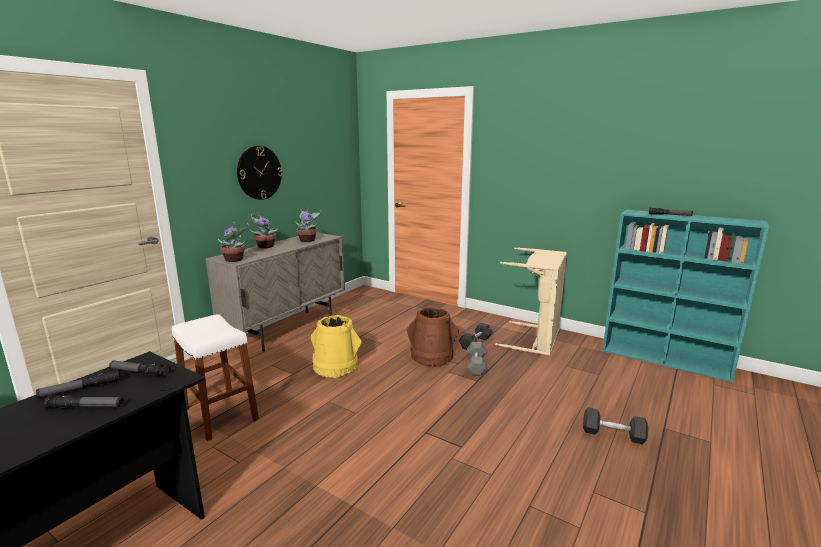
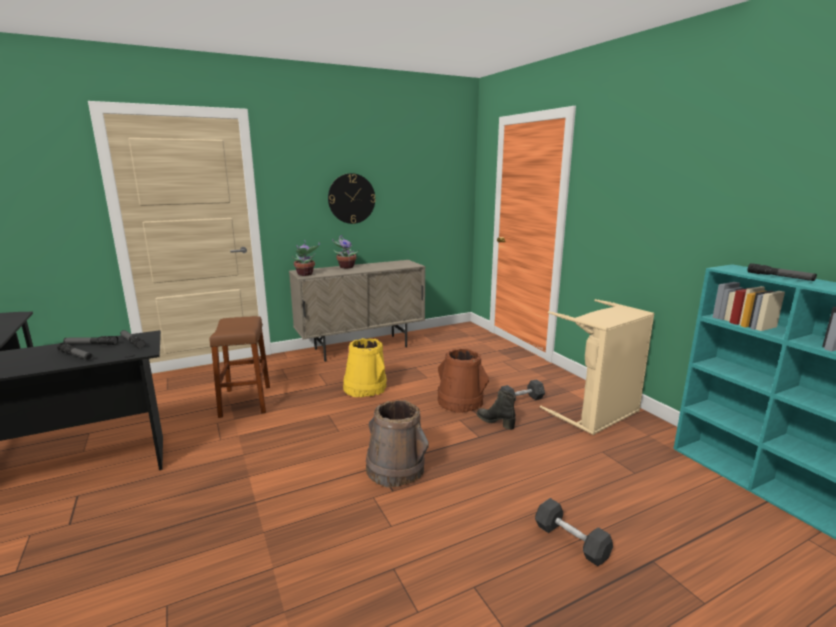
camera: 30 degrees right, 0 degrees up
white stool [172,314,259,441] -> brown stool [210,316,270,418]
potted plant [295,209,322,242] -> none
grey dumbbell [467,342,487,376] -> black boot [477,390,516,430]
none -> brown bucket [366,400,429,487]

